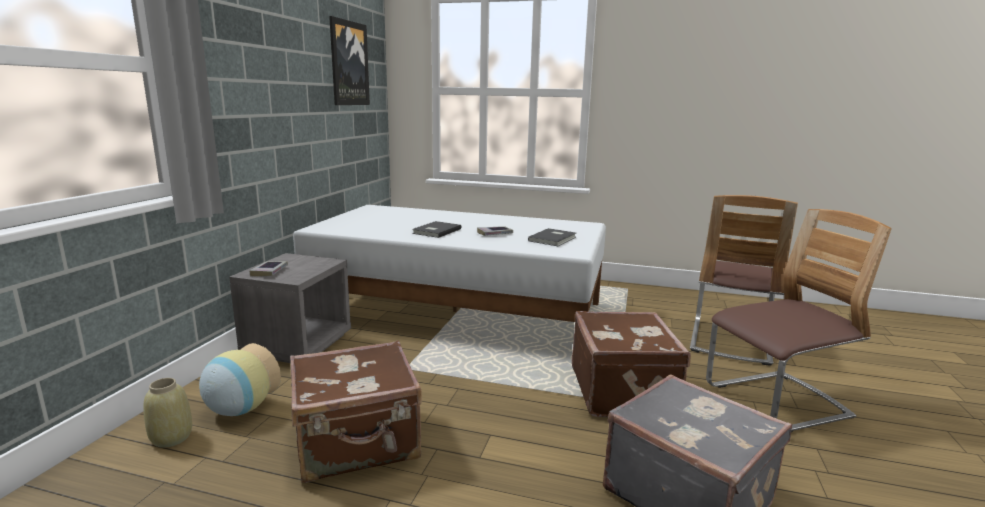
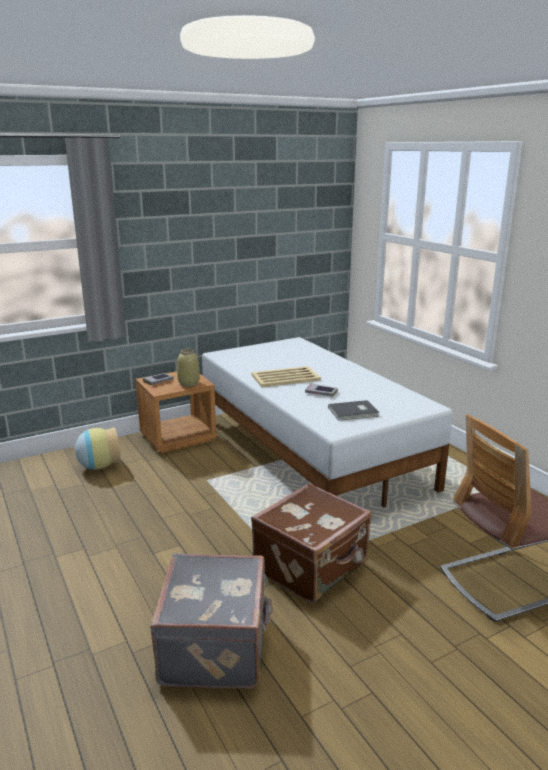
camera: 45 degrees right, 5 degrees up
beige vase [143,378,192,448] -> beige vase moved to [177,349,200,387]
grey nightstand [229,253,351,363] -> brown nightstand [135,371,217,453]
brown suitcase [290,340,422,483] -> none
picture [329,16,370,105] -> none
grey book [412,221,461,238] -> beige tray [252,366,321,387]
chair [706,209,892,433] -> none

